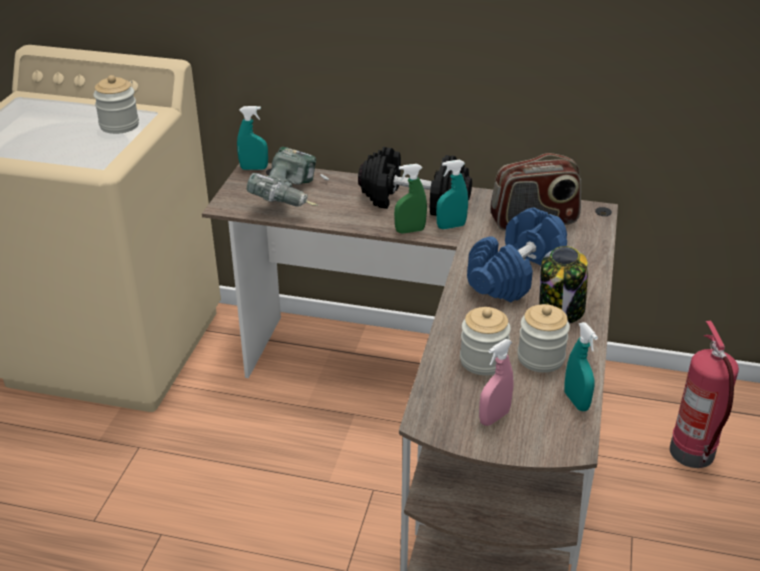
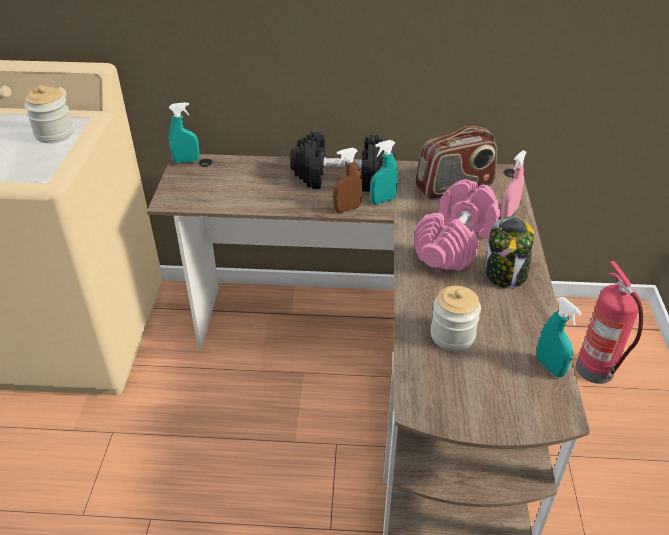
camera: 10 degrees left, 5 degrees up
power drill [247,147,329,207] -> none
green spray bottle [394,164,427,234] -> brown spray bottle [333,148,362,212]
blue dumbbell [467,208,567,302] -> pink dumbbell [414,179,500,271]
pink spray bottle [479,339,514,426] -> pink spray bottle moved to [501,150,527,218]
jar [518,304,570,373] -> none

